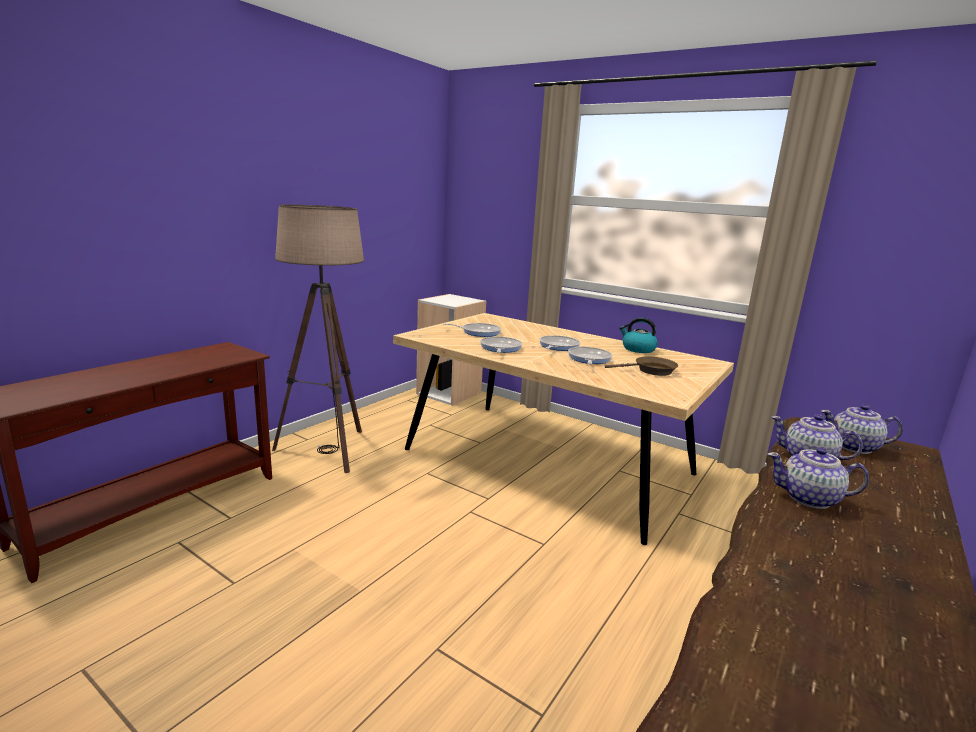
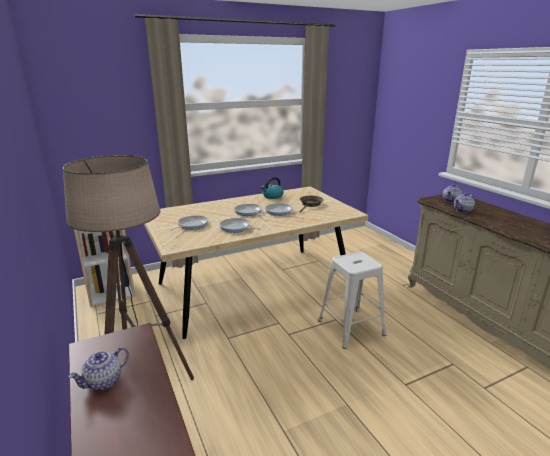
camera: 60 degrees left, 5 degrees up
teapot [768,447,869,509] -> teapot moved to [68,347,129,390]
none -> white stool [318,252,386,349]

